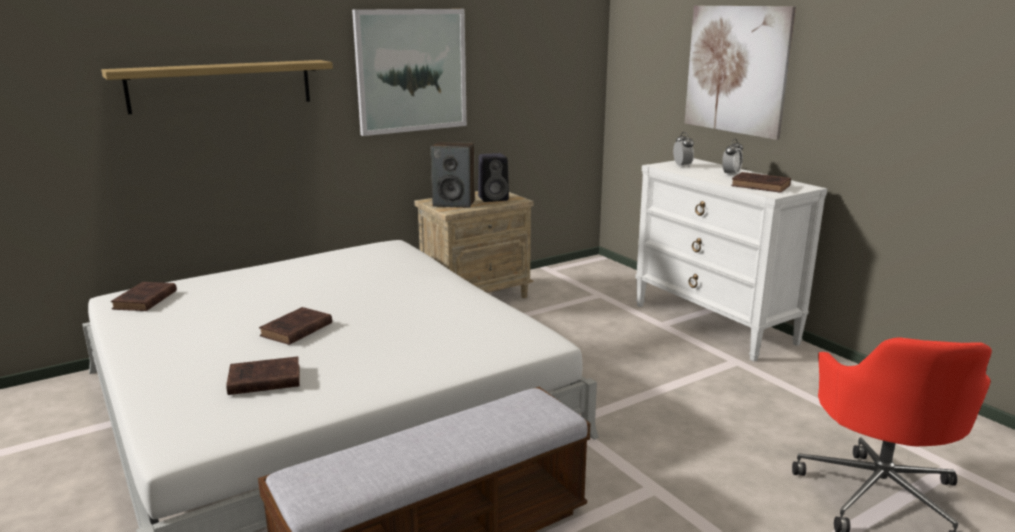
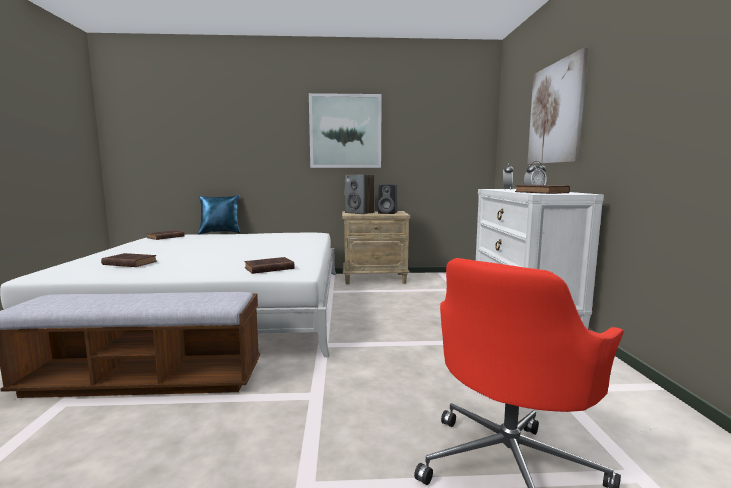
camera: 30 degrees right, 10 degrees down
shelf [101,60,333,114] -> none
brown book [259,307,332,345] -> brown book moved to [244,257,295,274]
none -> blue pillow [198,195,240,235]

